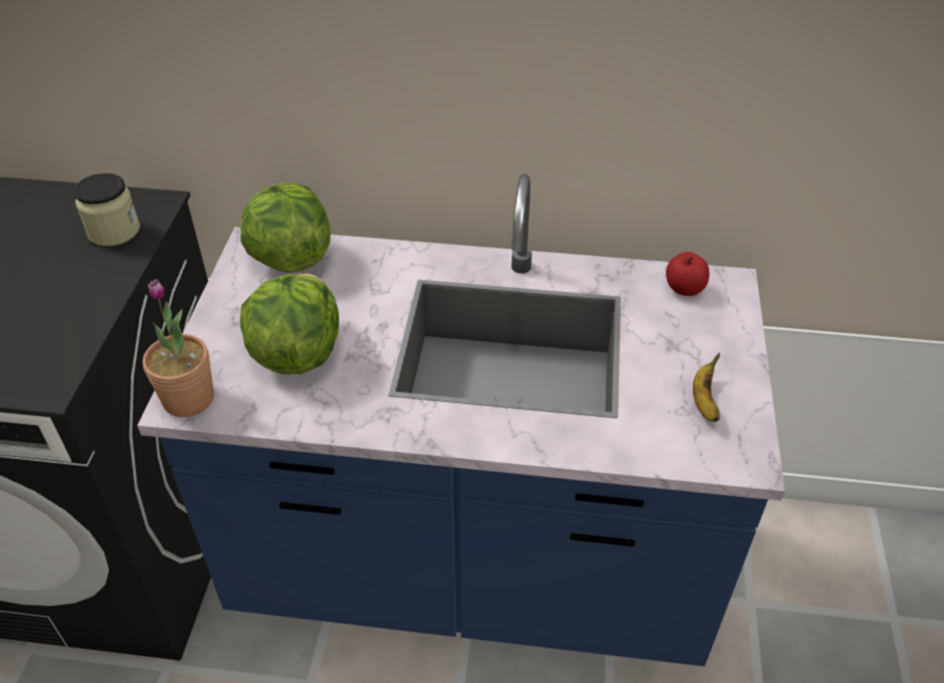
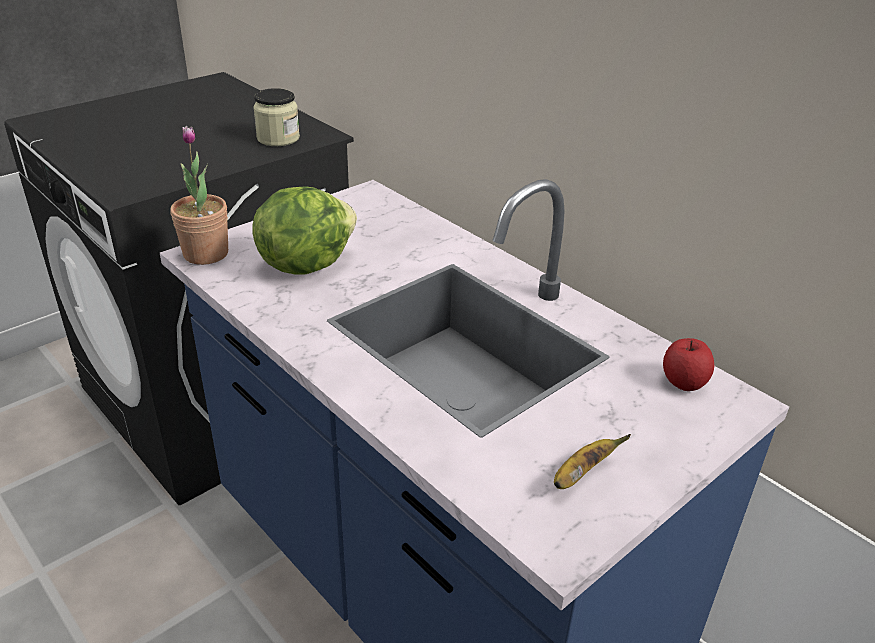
camera: 40 degrees right, 10 degrees down
lettuce [240,182,330,273] -> none

